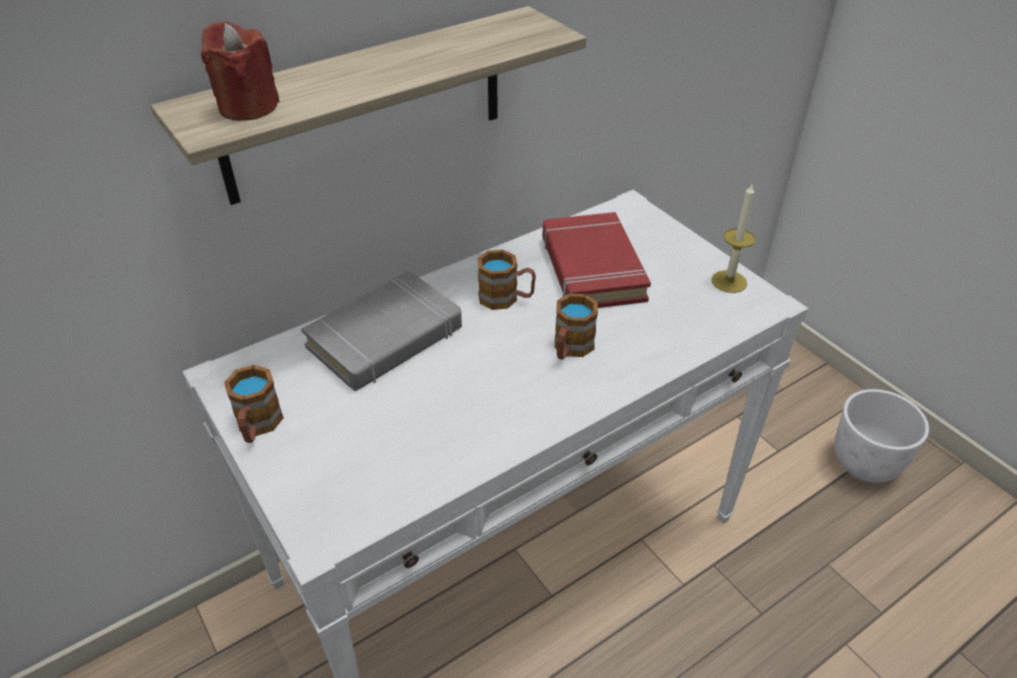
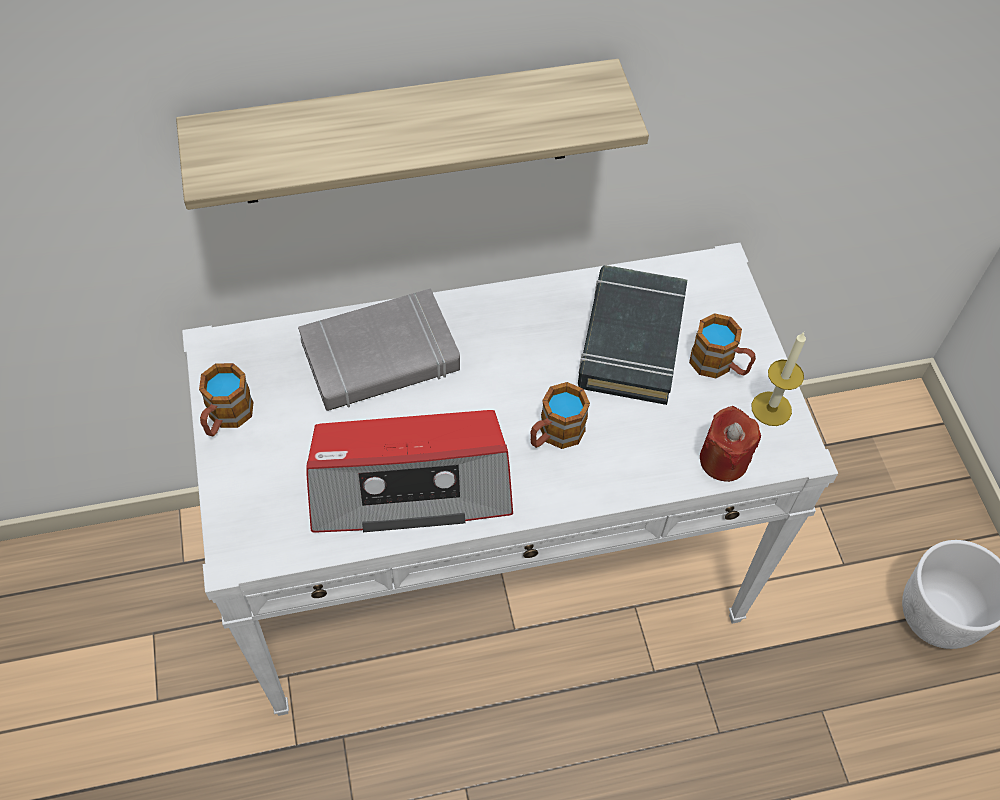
camera: 20 degrees right, 15 degrees up
red candle [201,21,280,121] -> red candle moved to [700,406,761,482]
mug [477,250,536,310] -> mug moved to [689,313,756,378]
red book [542,212,651,308] -> black book [578,265,687,405]
none -> radio [306,410,513,533]

